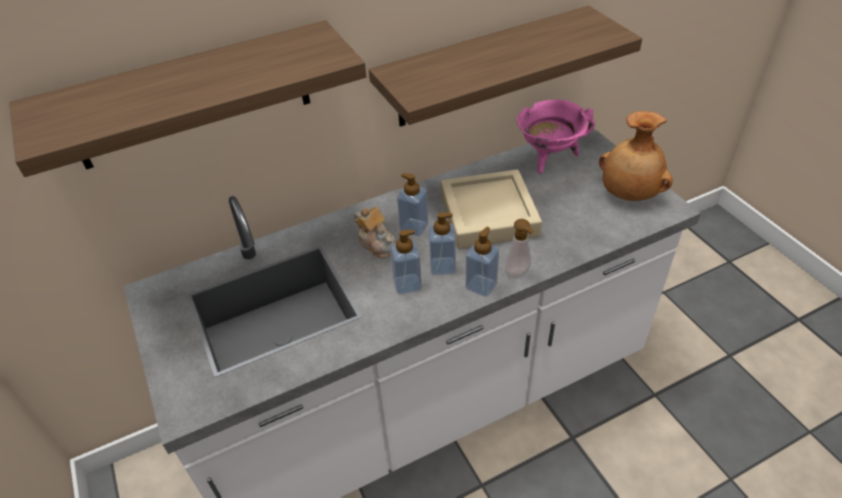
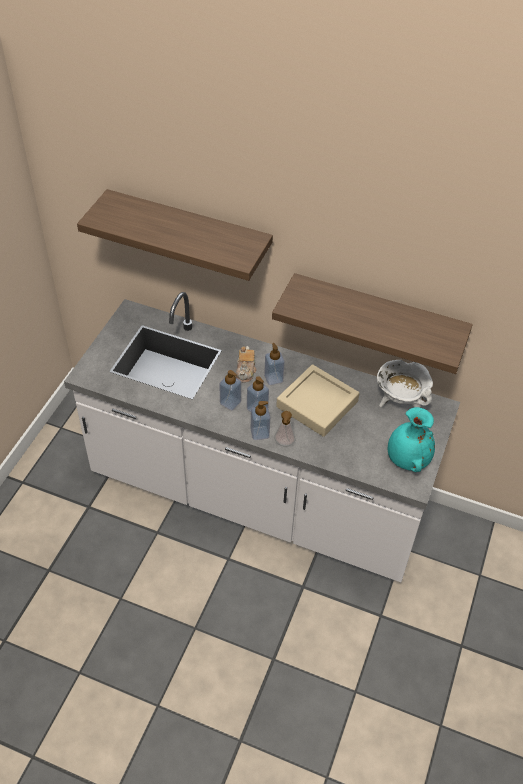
camera: 45 degrees right, 5 degrees up
pink cooking pot [517,100,595,174] -> white cooking pot [377,360,433,408]
brown vase [599,111,673,201] -> turquoise vase [388,407,435,472]

